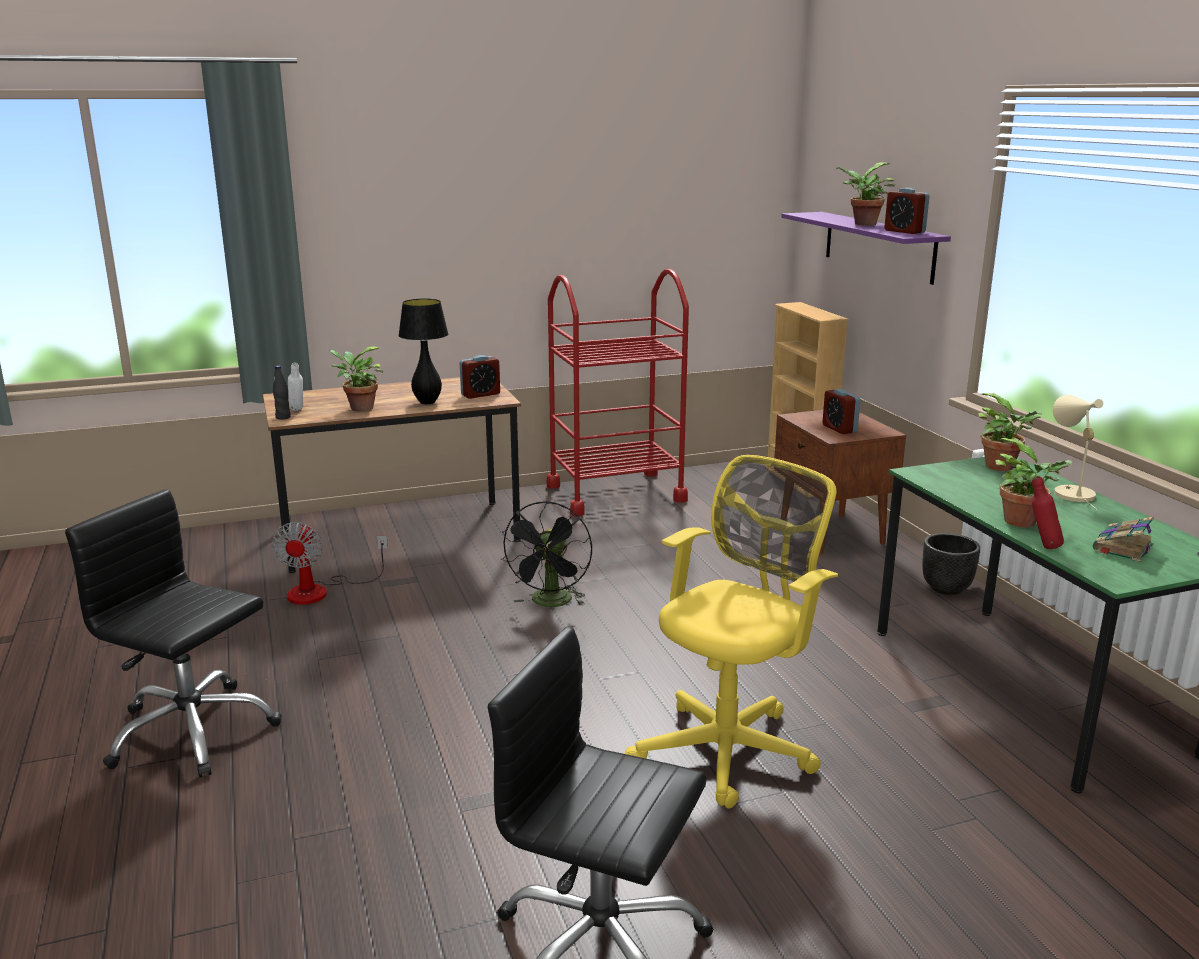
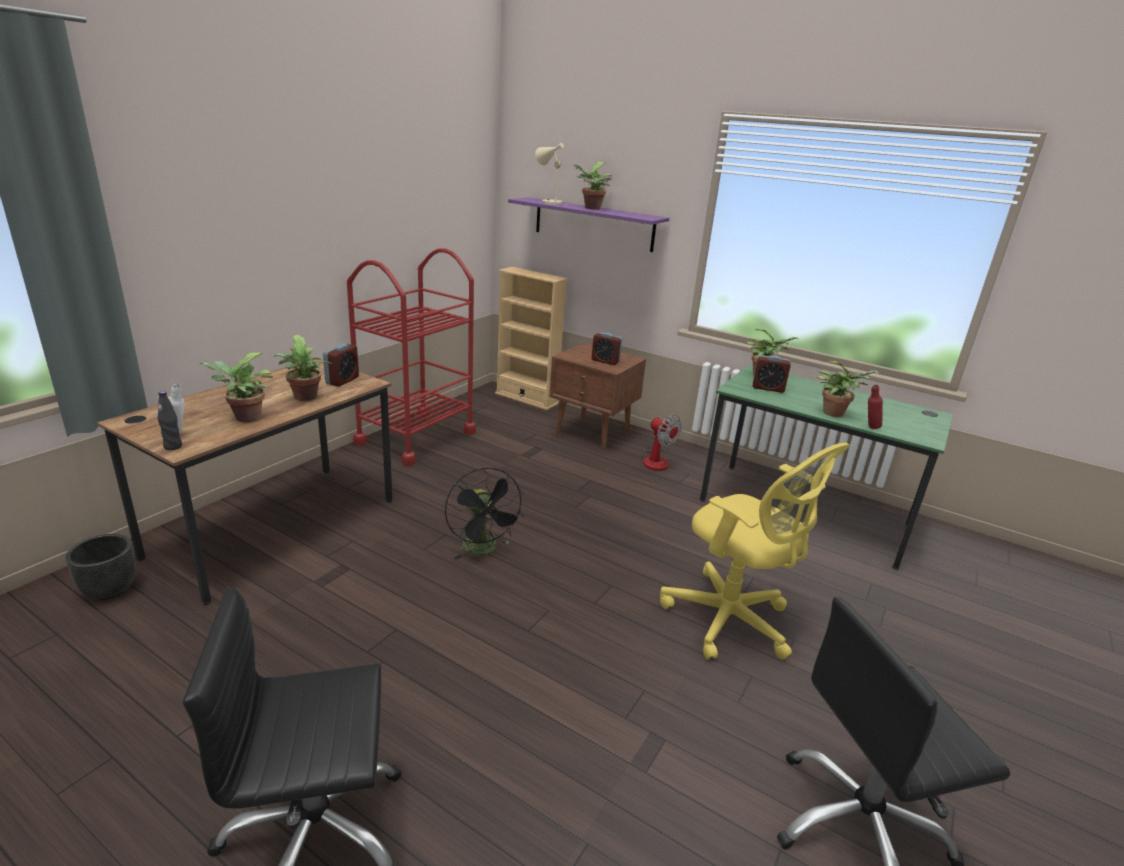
camera: 40 degrees left, 5 degrees up
fan [272,522,388,605] -> fan moved to [642,415,682,471]
black table lamp [398,299,448,404] -> potted plant [274,335,332,401]
yellow office chair [625,455,838,809] -> yellow office chair turned 135 degrees clockwise [660,443,850,659]
alarm clock [884,188,930,234] -> alarm clock moved to [753,355,791,393]
black planter [922,533,980,595] -> black planter moved to [65,534,136,600]
beige table lamp [1053,395,1104,510] -> beige table lamp moved to [535,143,566,205]
book [1093,516,1154,562] -> none

